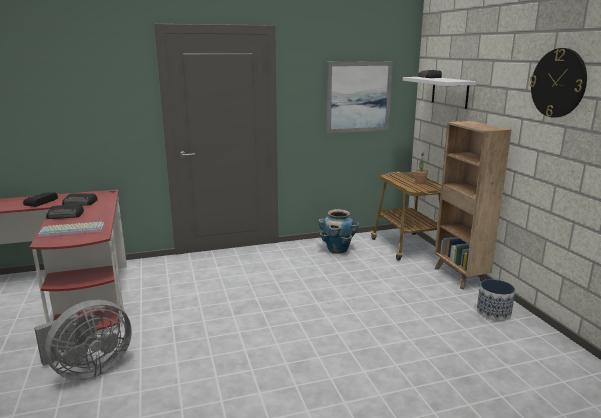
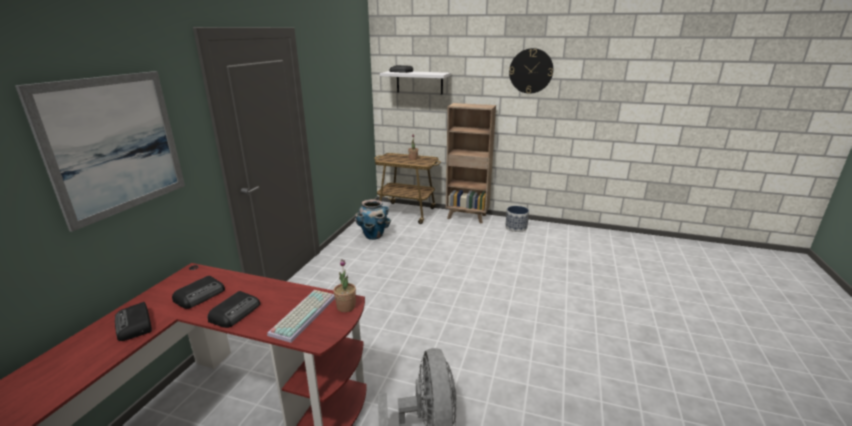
camera: 55 degrees left, 5 degrees up
picture [326,61,393,133] -> picture moved to [15,71,185,232]
none -> potted plant [333,259,356,312]

